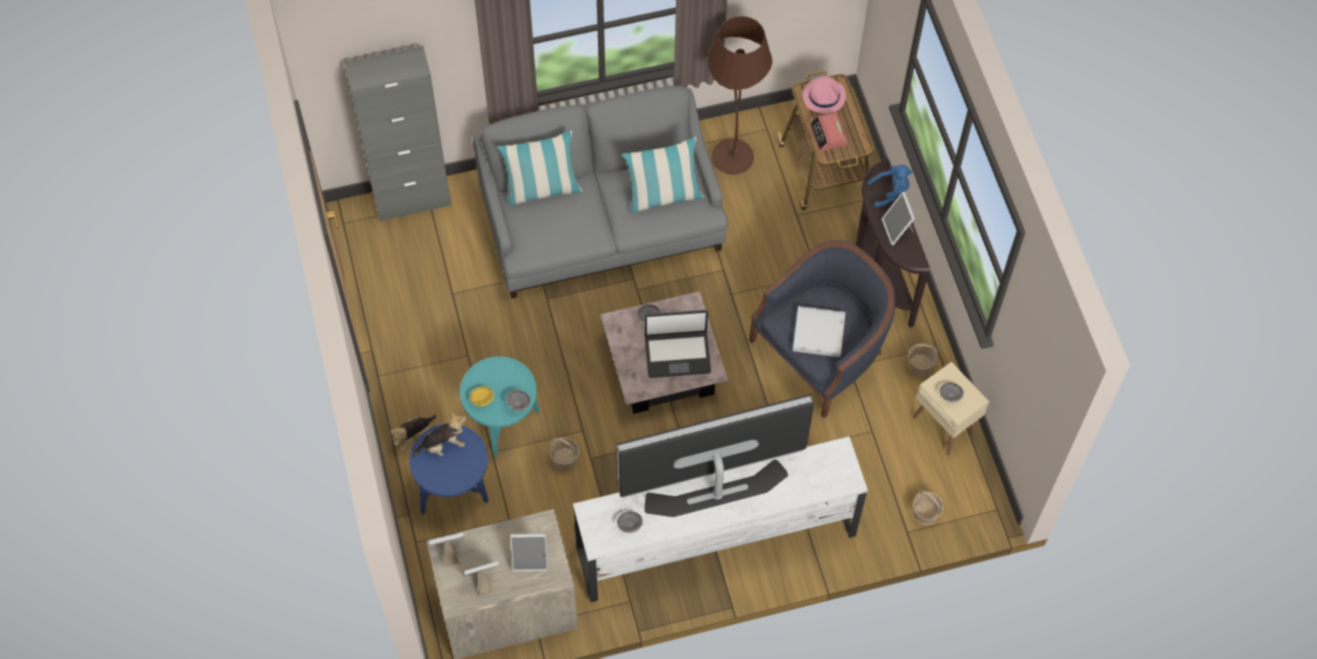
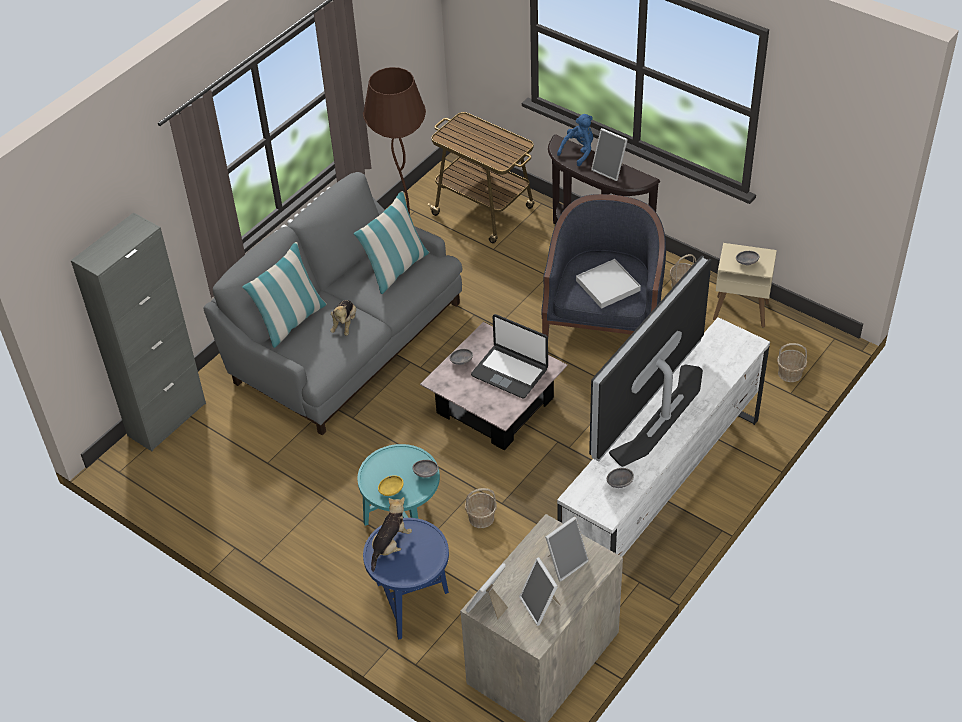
camera: 35 degrees left, 15 degrees down
plush toy [390,414,436,452] -> plush toy moved to [330,300,356,335]
picture frame [463,561,499,596] -> picture frame turned 60 degrees counterclockwise [519,557,561,626]
laptop [645,310,711,378] -> laptop turned 75 degrees clockwise [471,314,548,398]
pink hat [803,76,846,114] -> none
alarm clock [809,113,847,152] -> none

